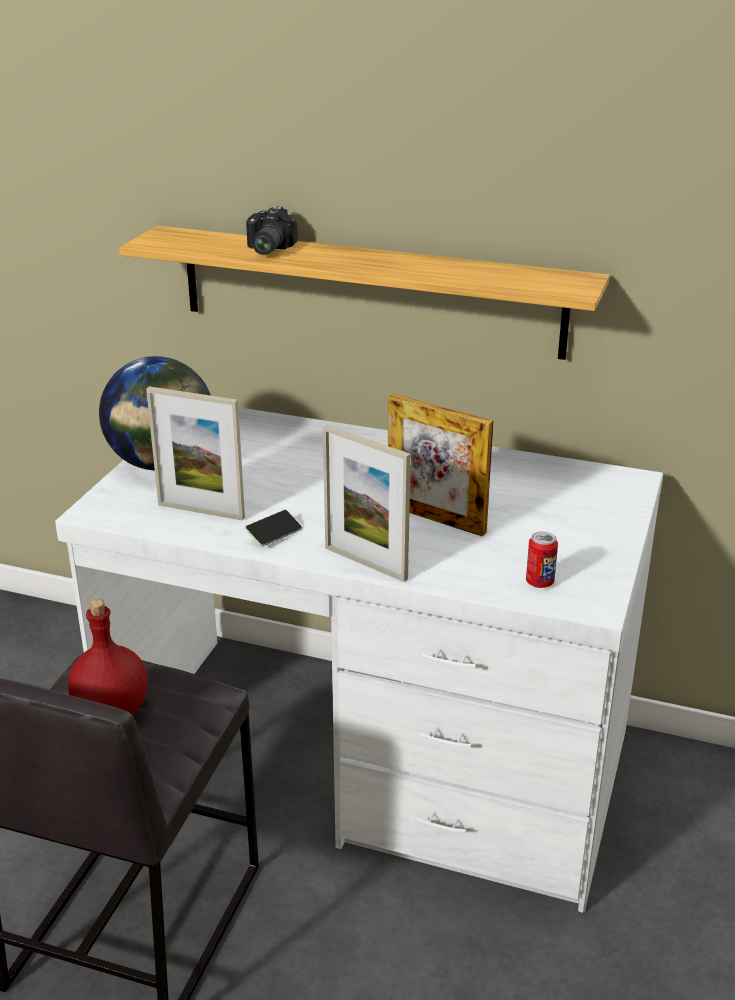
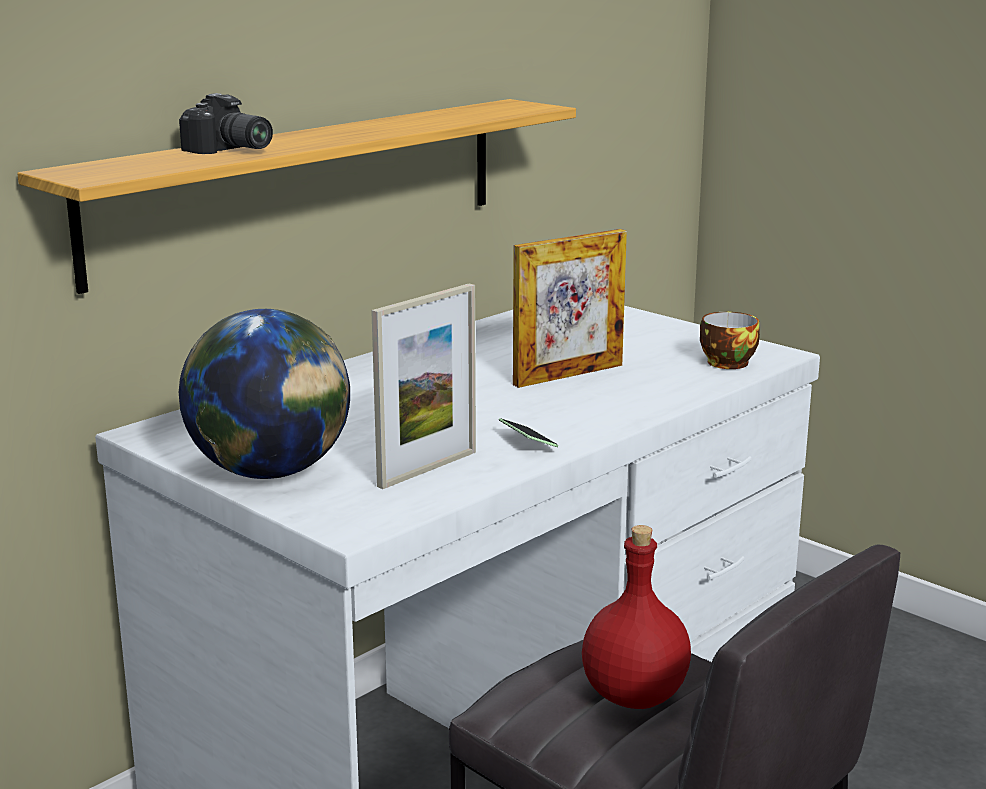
camera: 65 degrees left, 10 degrees down
picture frame [323,425,411,582] -> none
can [526,531,558,588] -> cup [700,312,760,369]

